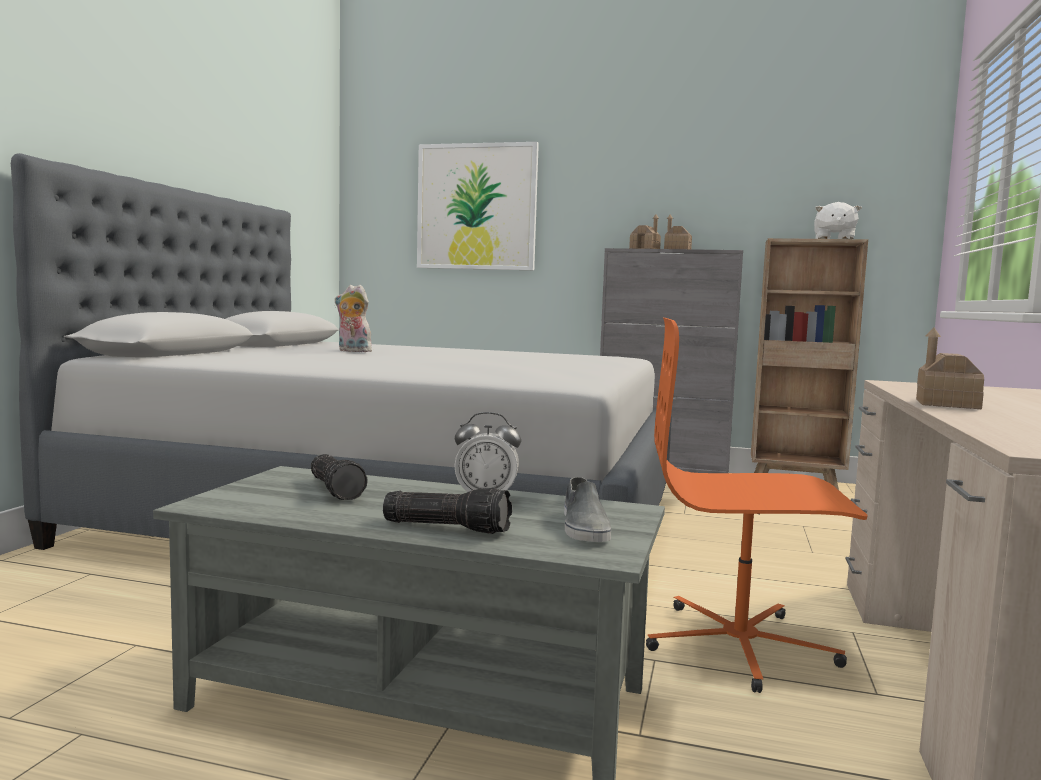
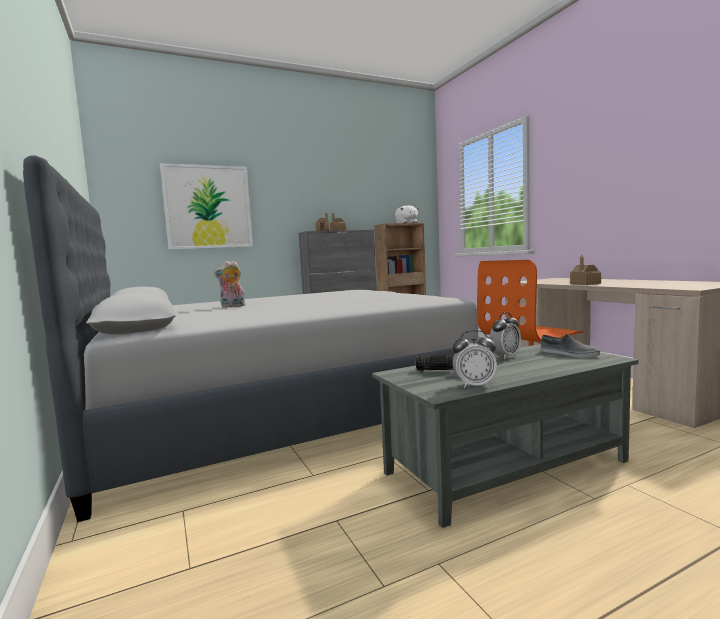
camera: 40 degrees left, 0 degrees up
flashlight [383,488,512,534] -> none
none -> alarm clock [452,330,497,389]

